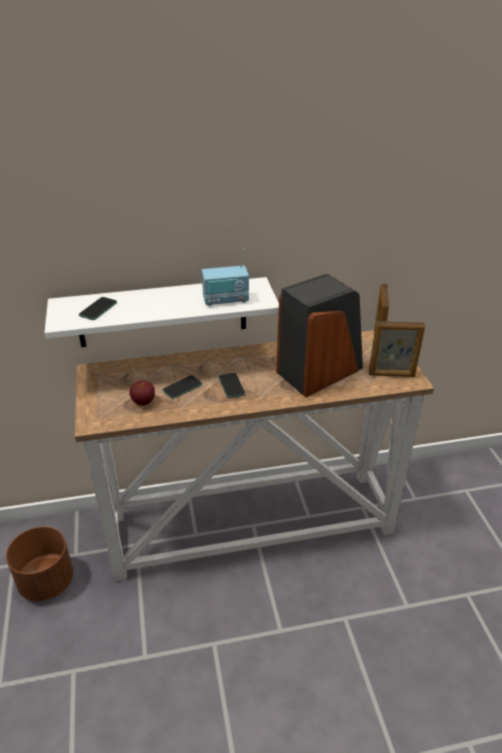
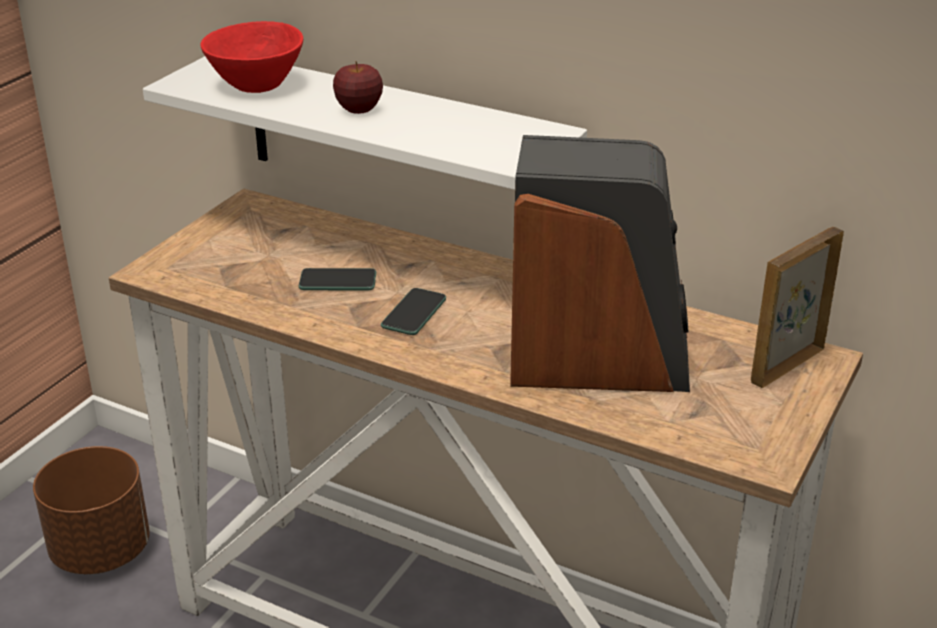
camera: 40 degrees right, 5 degrees down
phone [79,297,117,320] -> red bowl [200,21,303,93]
apple [130,380,155,406] -> apple moved to [333,61,383,114]
radio [202,248,249,306] -> none
picture frame [369,321,425,377] -> none

